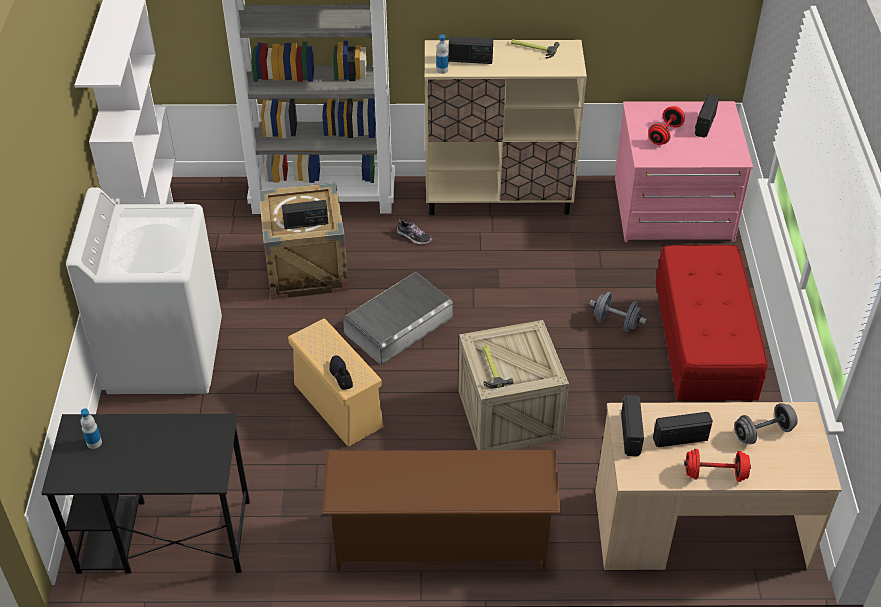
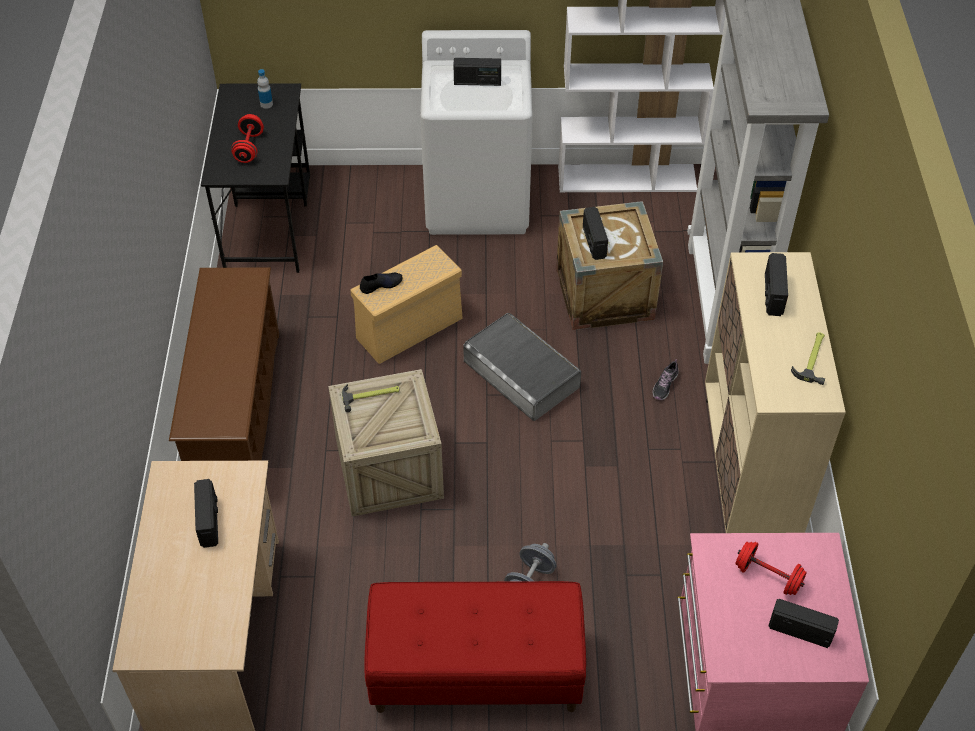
camera: 90 degrees right, 5 degrees up
bottle [436,35,448,74] -> none
radio [621,395,644,456] -> radio moved to [453,58,501,86]
red dumbbell [684,449,751,482] -> red dumbbell moved to [231,114,264,163]
grey dumbbell [734,403,797,444] -> none

